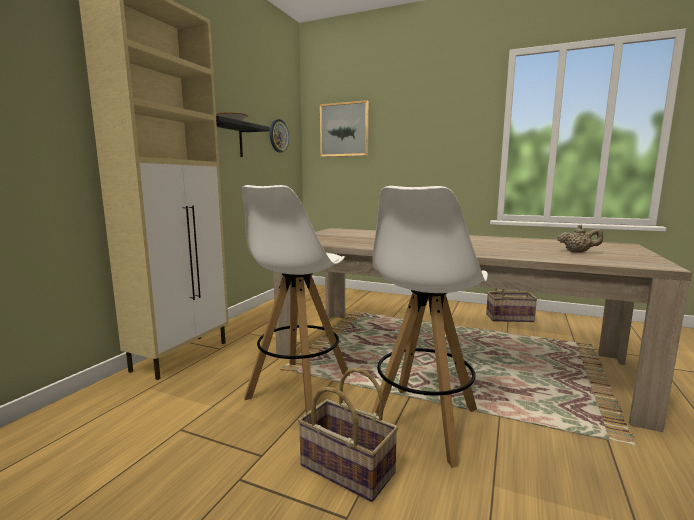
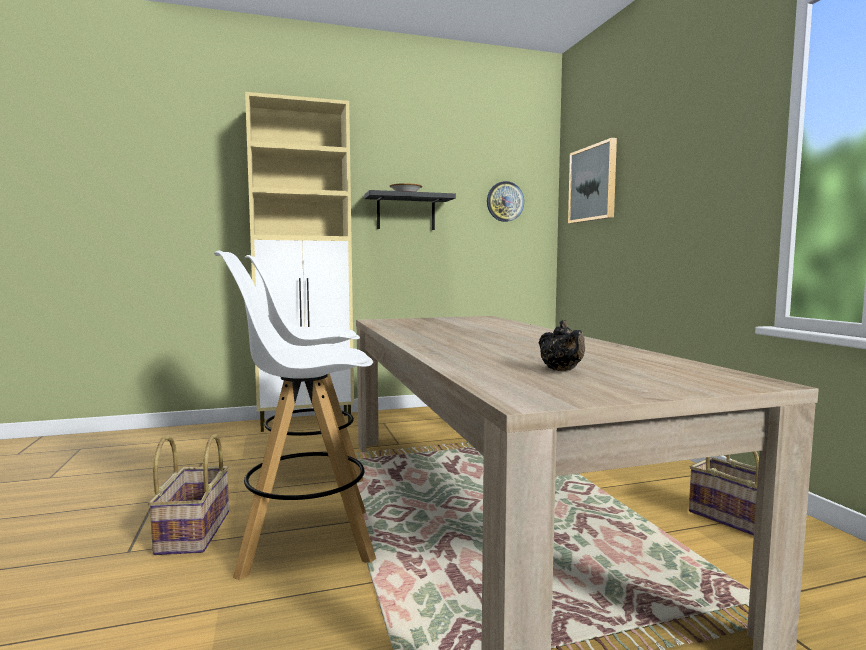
camera: 50 degrees right, 5 degrees down
beige teapot [557,225,603,253] -> black teapot [539,320,585,371]

